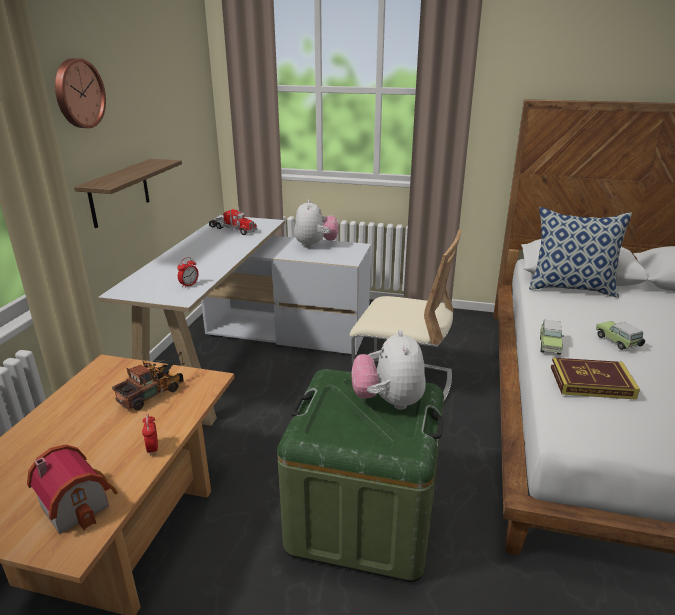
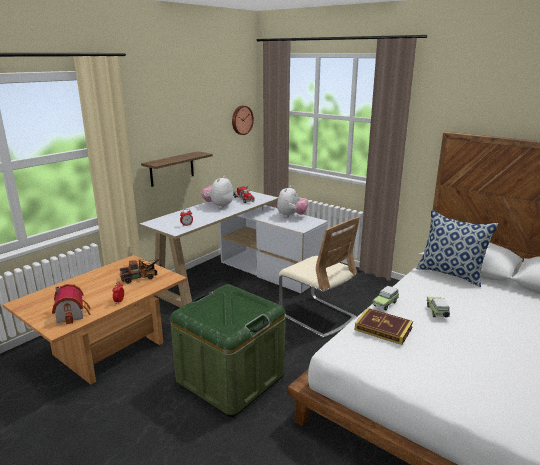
camera: 25 degrees right, 5 degrees down
wall clock [55,58,106,128] -> wall clock moved to [232,106,254,135]
plush toy [351,329,426,410] -> plush toy moved to [201,176,233,208]

